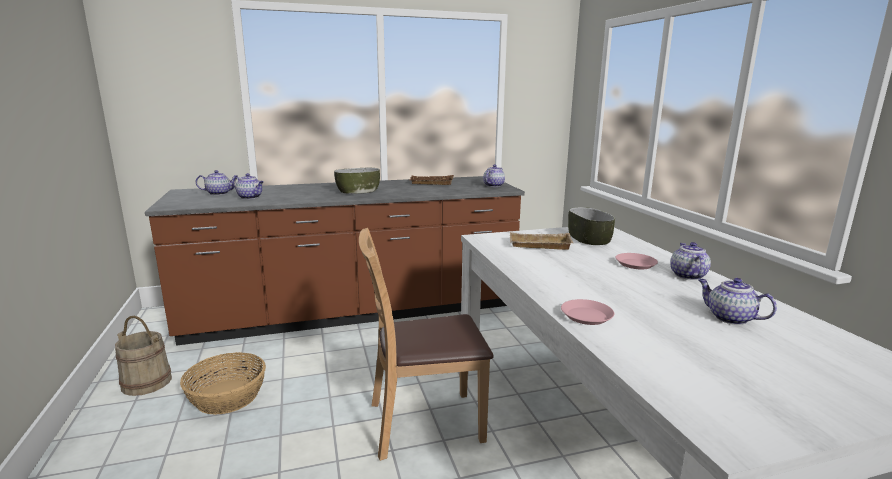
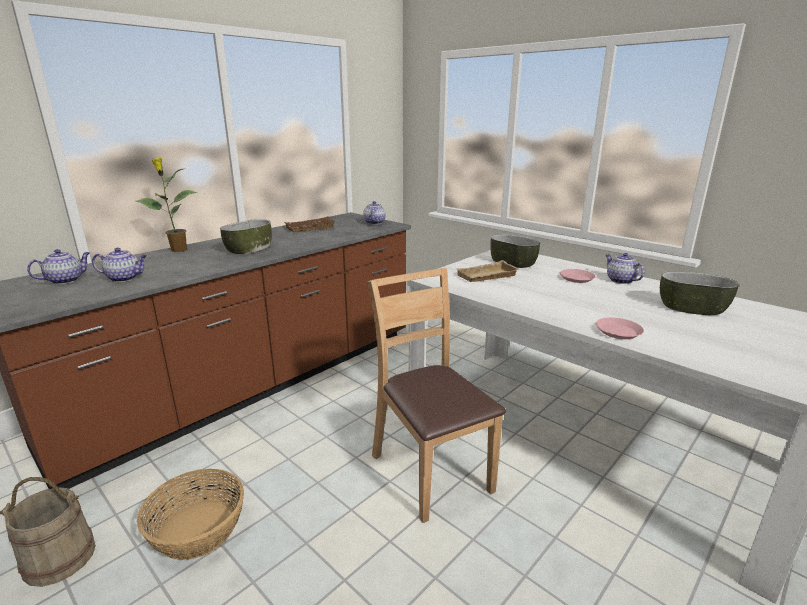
camera: 30 degrees left, 5 degrees up
brown chair [359,228,493,461] -> brown chair turned 105 degrees clockwise [367,268,506,523]
teapot [698,278,777,325] -> bowl [660,272,739,315]
none -> potted plant [136,158,197,252]

